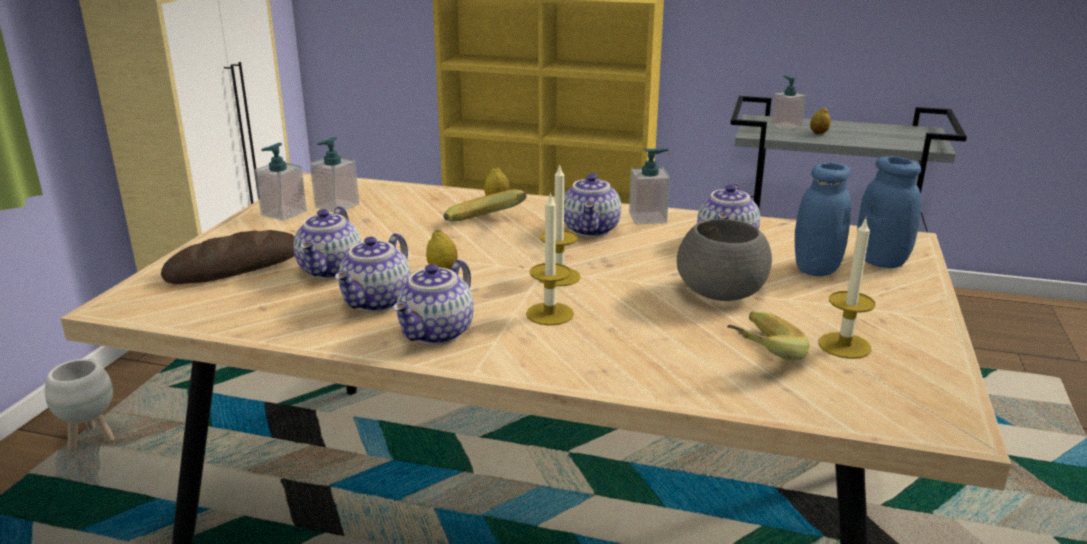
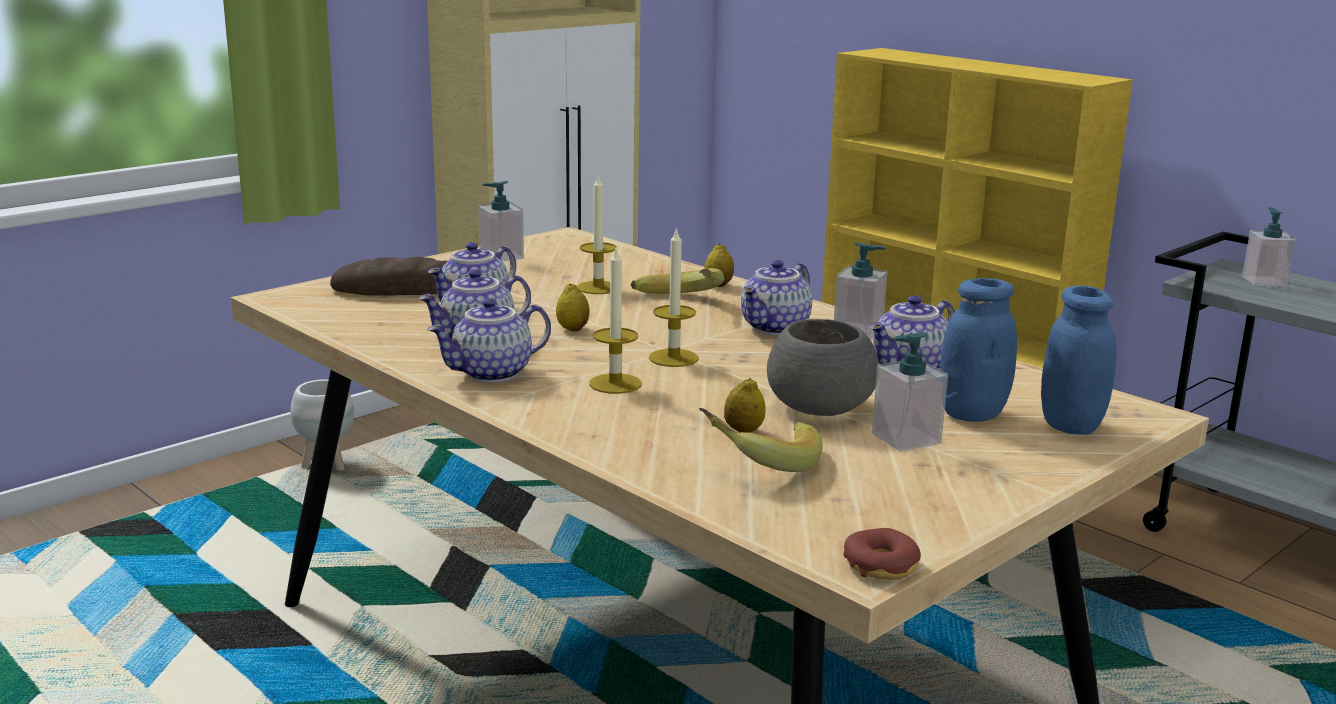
camera: 30 degrees right, 5 degrees down
soap dispenser [310,137,359,213] -> soap dispenser moved to [872,332,948,451]
lemon [810,108,831,134] -> lemon moved to [724,378,766,433]
candle [818,218,875,359] -> candle moved to [577,174,617,294]
none -> donut [843,528,921,580]

